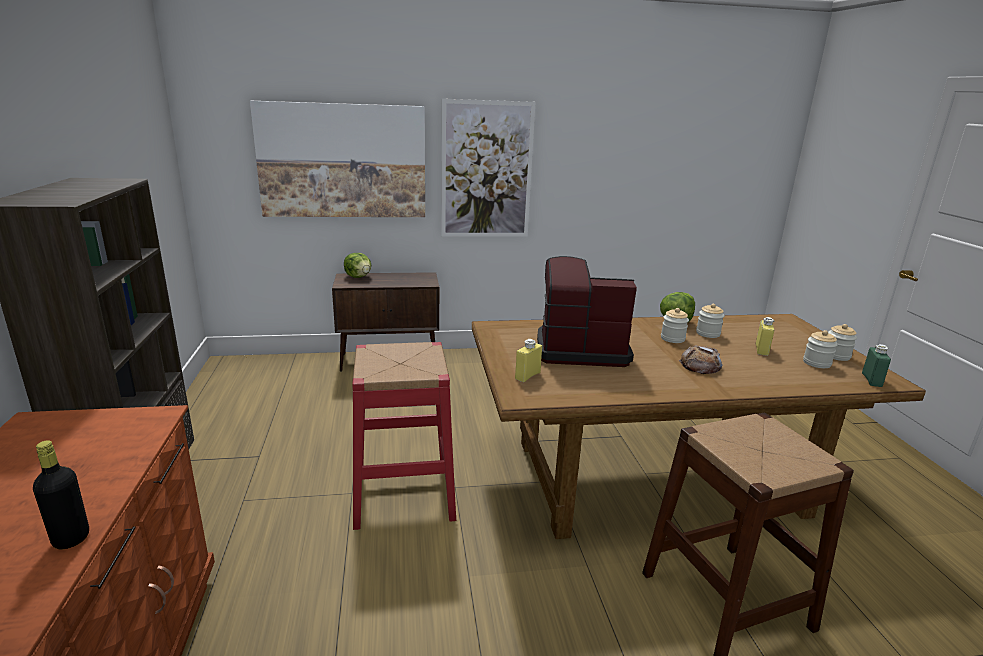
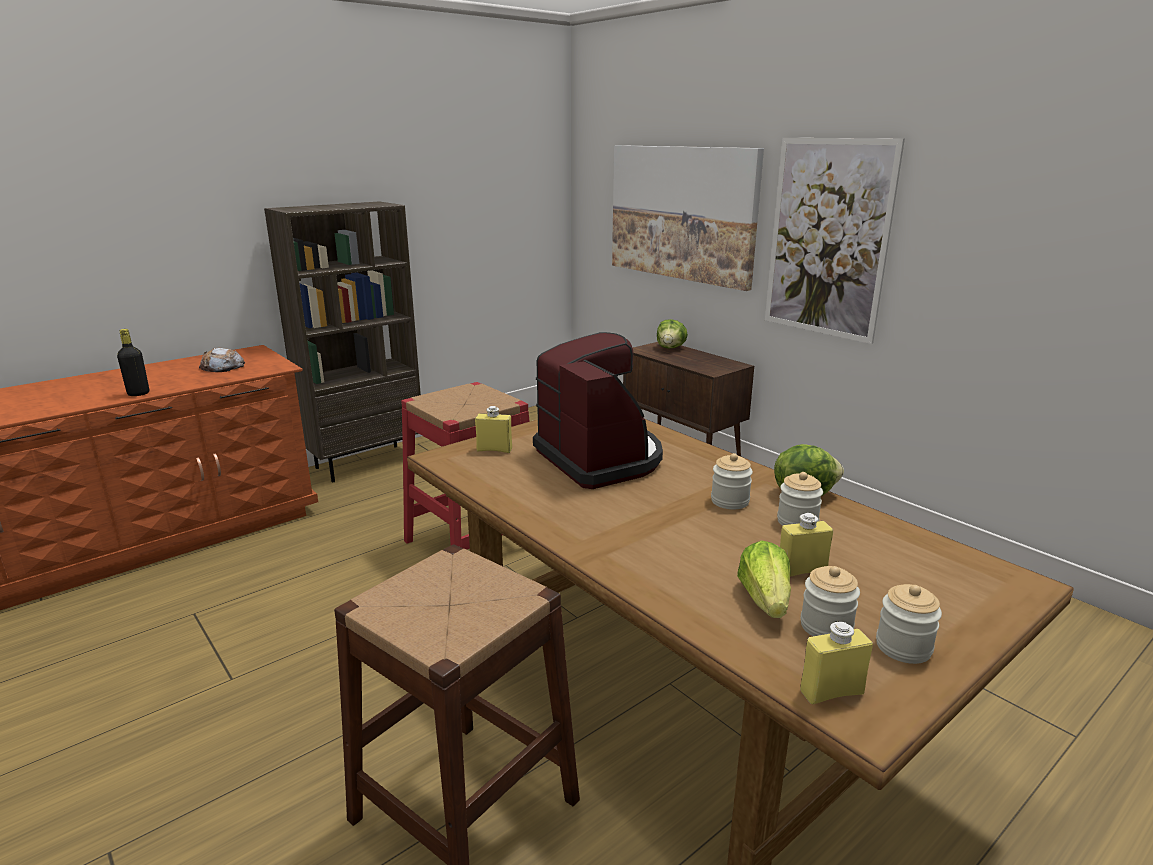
camera: 60 degrees right, 0 degrees up
bread [679,346,723,374] -> bread moved to [199,348,245,372]
green bottle [862,344,891,387] -> yellow bottle [800,621,873,704]
none -> lettuce [737,540,791,618]

